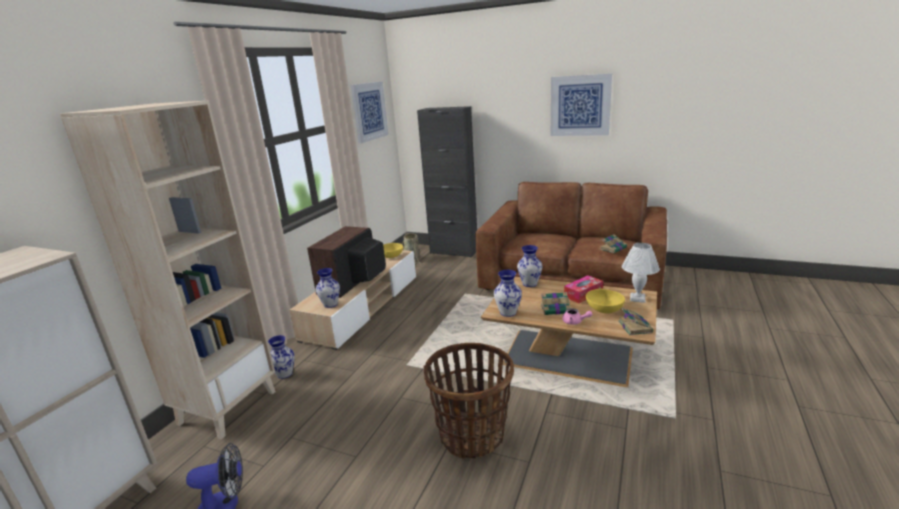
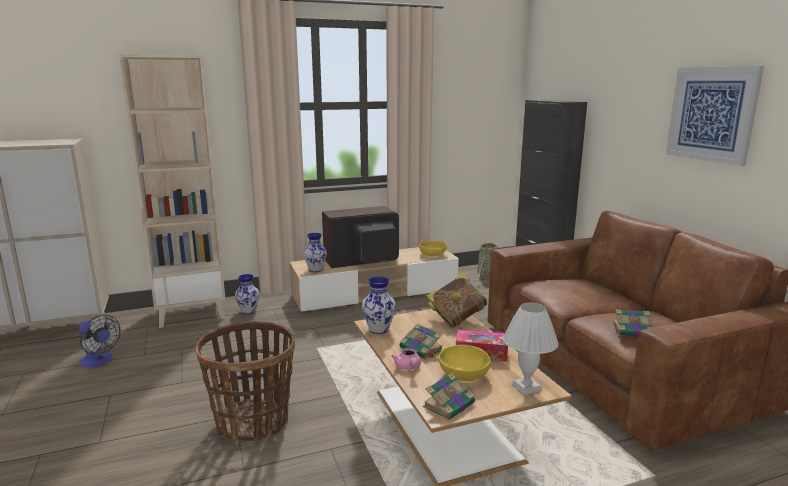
camera: 45 degrees right, 5 degrees down
picture [351,81,389,144] -> none
vase [517,245,543,287] -> book [427,273,487,328]

